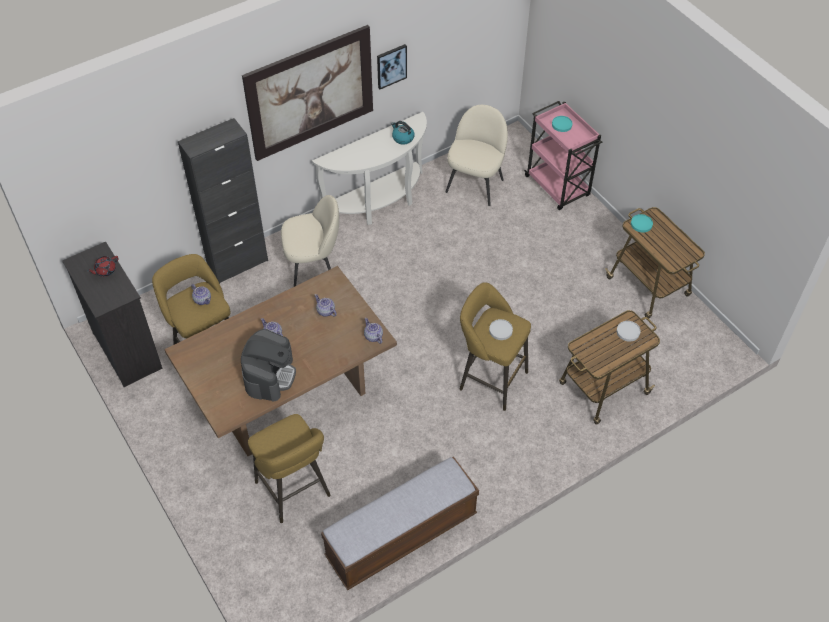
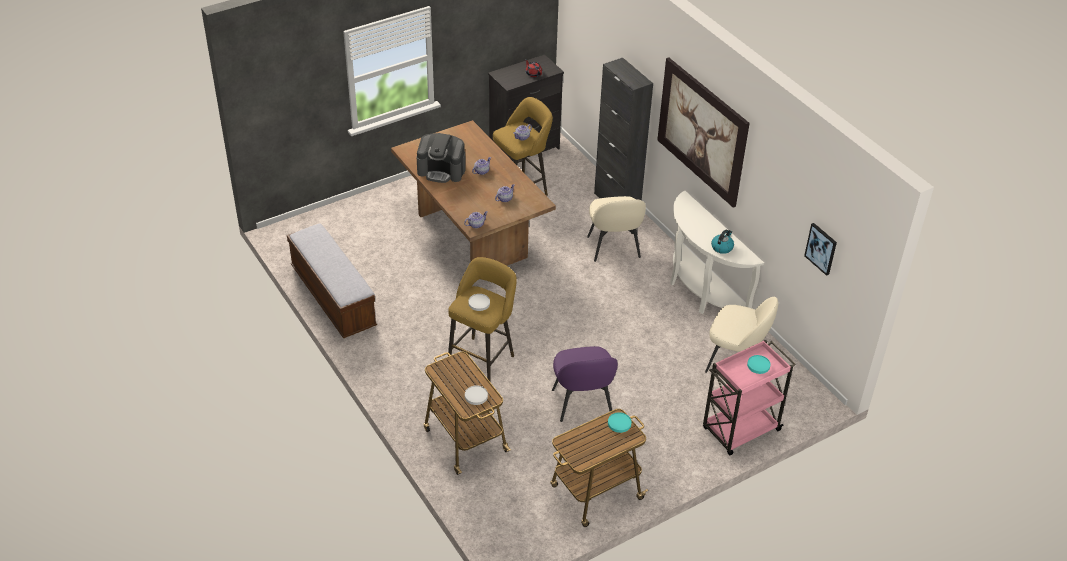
camera: 90 degrees right, 10 degrees down
yellow stool [248,414,331,523] -> none
picture [377,44,407,89] -> picture moved to [804,223,837,276]
none -> purple chair [552,346,618,422]

